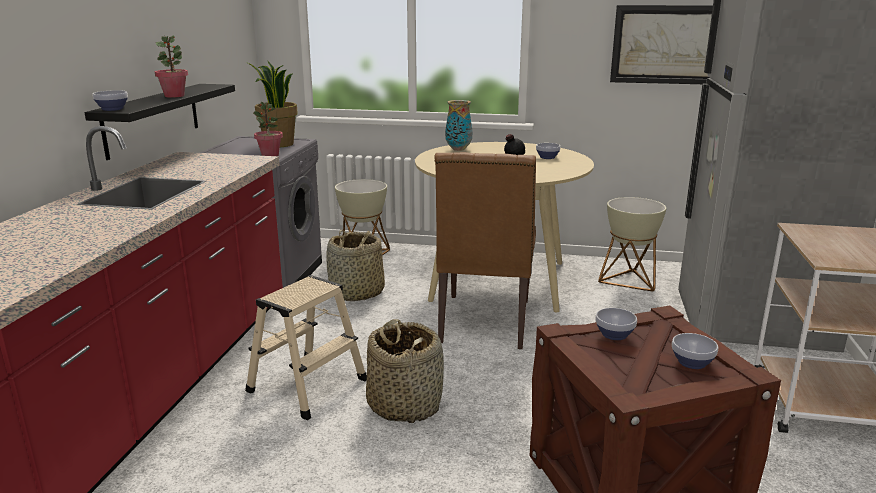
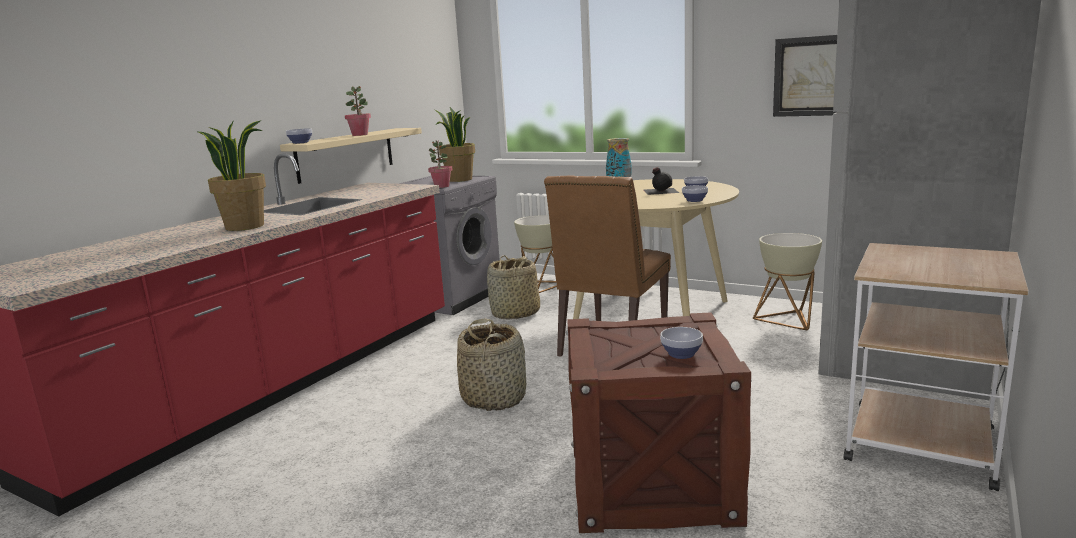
camera: 20 degrees right, 5 degrees down
black shelf [84,84,235,160] -> beige shelf [280,128,422,184]
beige step ladder [245,275,367,420] -> none
bowl [595,308,637,340] -> bowl moved to [682,185,708,202]
none -> potted plant [198,120,266,231]

